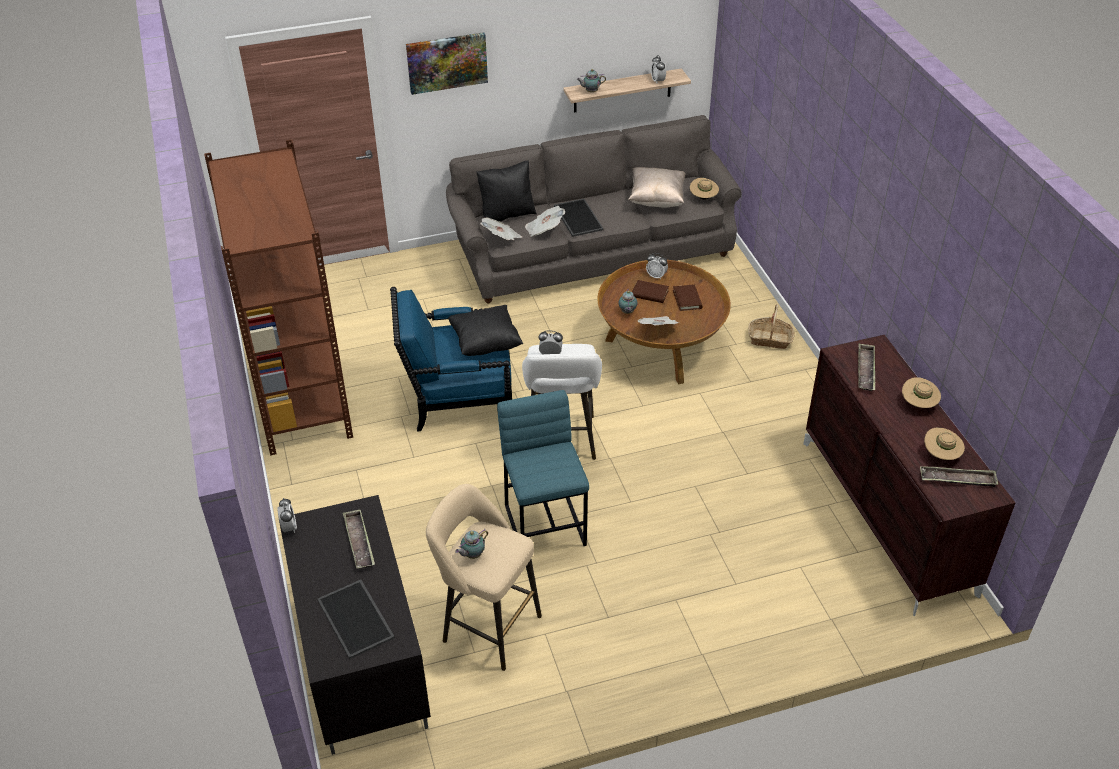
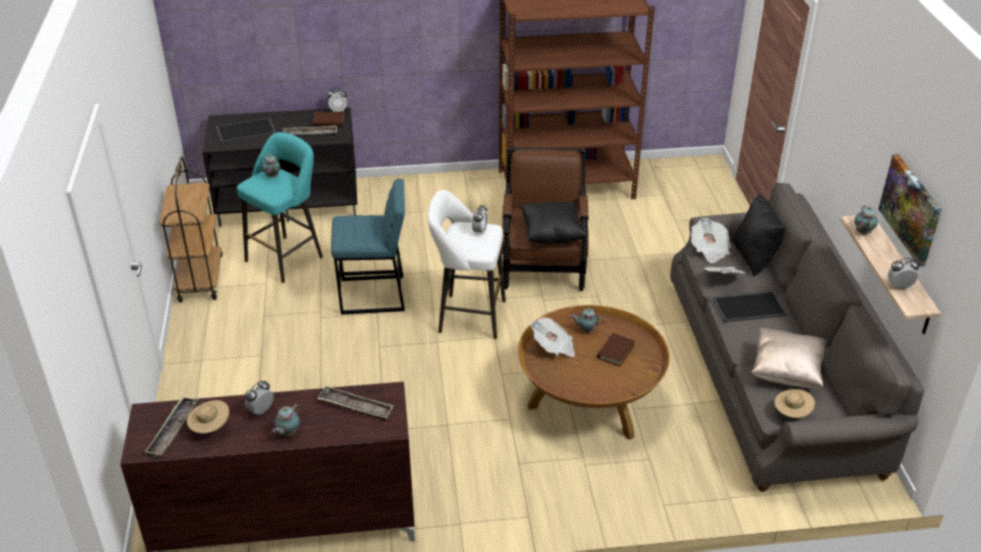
camera: 100 degrees right, 5 degrees down
blue armchair [390,287,512,432] -> brown armchair [501,147,589,291]
picture [406,32,488,95] -> picture moved to [878,154,942,266]
beige stool [426,484,542,671] -> turquoise stool [237,132,323,283]
alarm clock [646,253,668,280] -> alarm clock moved to [245,381,274,415]
brown book [673,285,702,311] -> brown book moved to [312,112,345,127]
basket [748,304,795,349] -> none
beige hat [902,377,941,408] -> teapot [273,404,300,436]
none -> brown cart [159,157,223,302]

